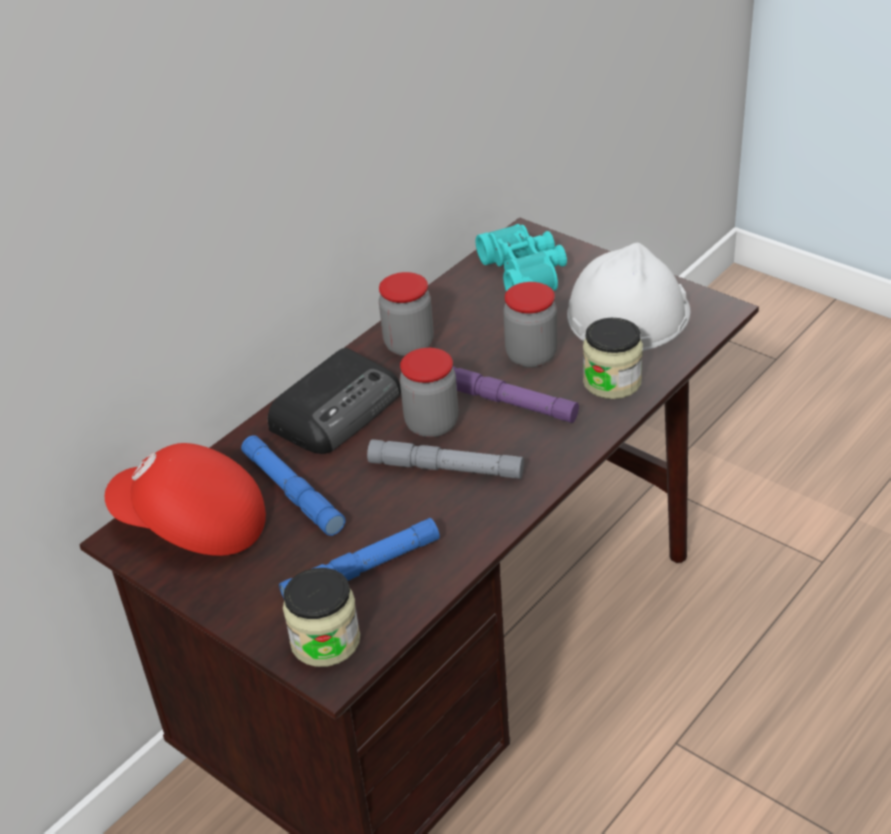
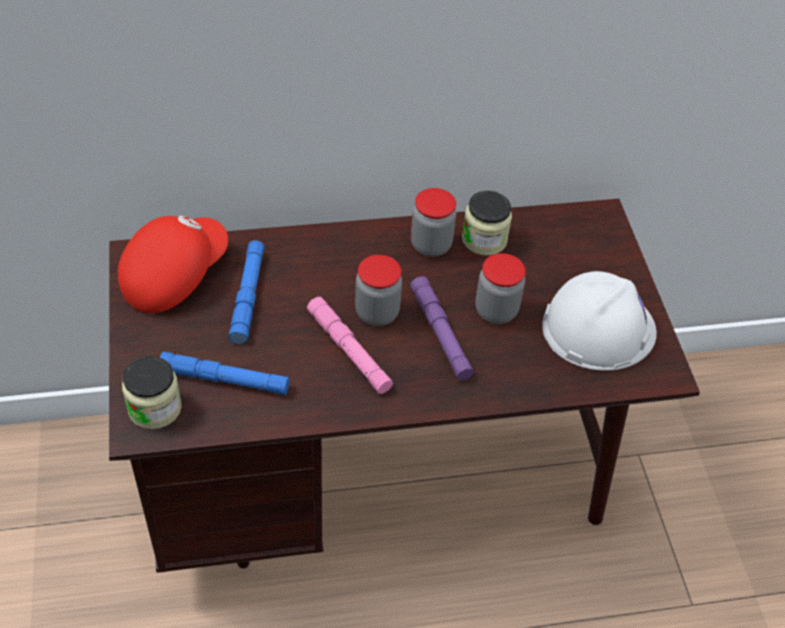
camera: 35 degrees right, 10 degrees up
red cap [105,443,266,556] -> red cap turned 75 degrees clockwise [118,216,228,313]
radio [268,348,401,454] -> none
grey flashlight [367,439,524,479] -> pink flashlight [307,297,393,394]
turquoise binoculars [476,224,567,291] -> none
jar [583,318,643,399] -> jar moved to [462,191,512,255]

